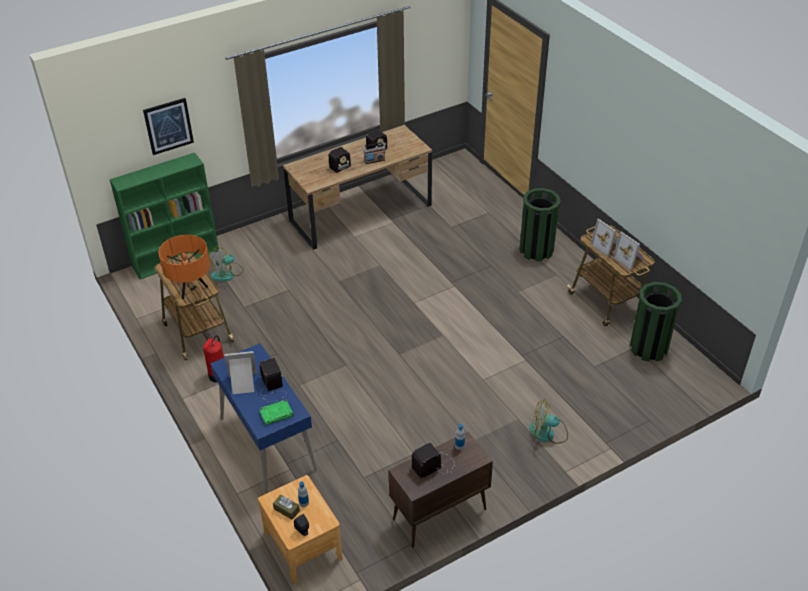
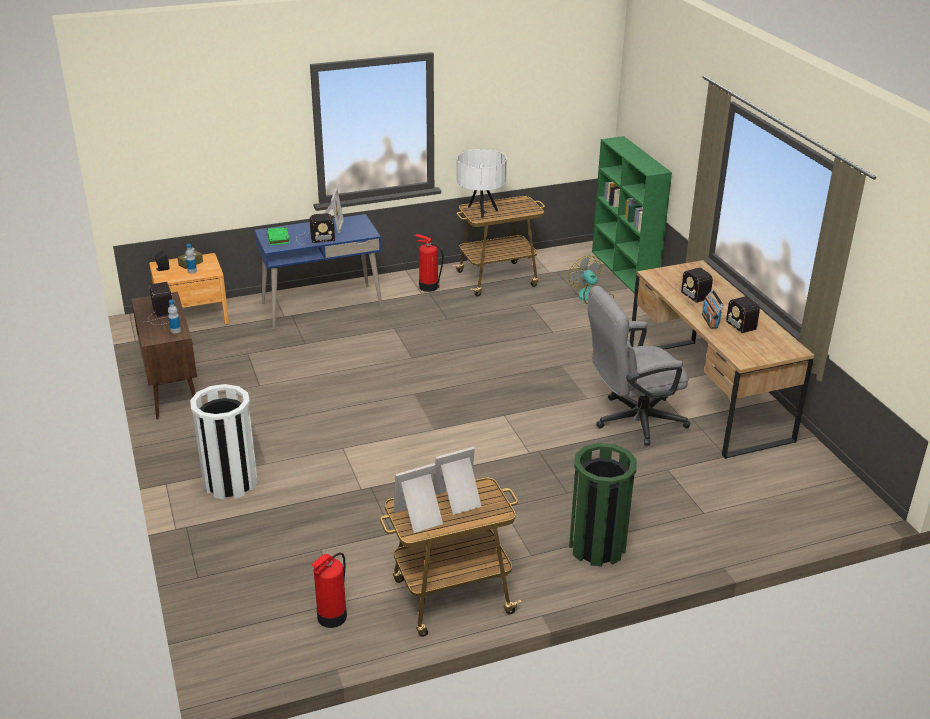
camera: 100 degrees right, 10 degrees down
picture [143,98,194,155] -> none
orange table lamp [158,235,210,299] -> white table lamp [456,149,507,218]
fan [529,400,568,444] -> white trash can [190,384,257,500]
green trash can [630,282,682,362] -> fire extinguisher [311,552,347,628]
none -> grey office chair [588,286,690,445]

